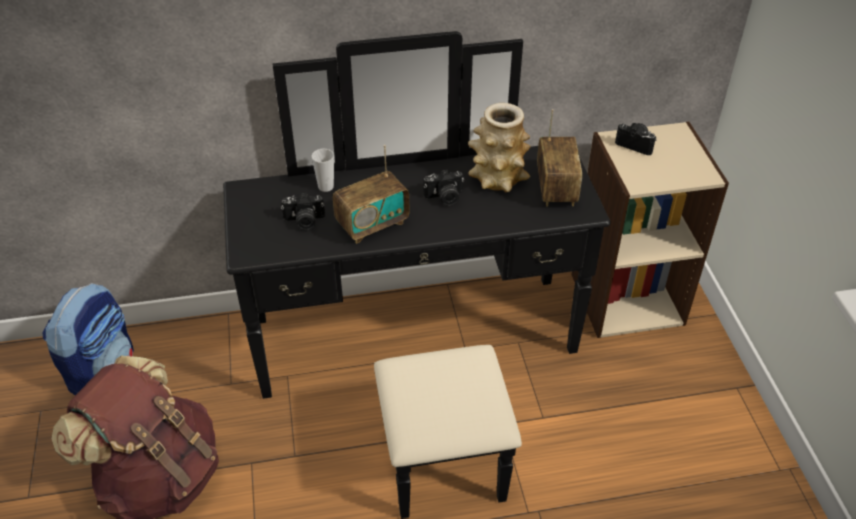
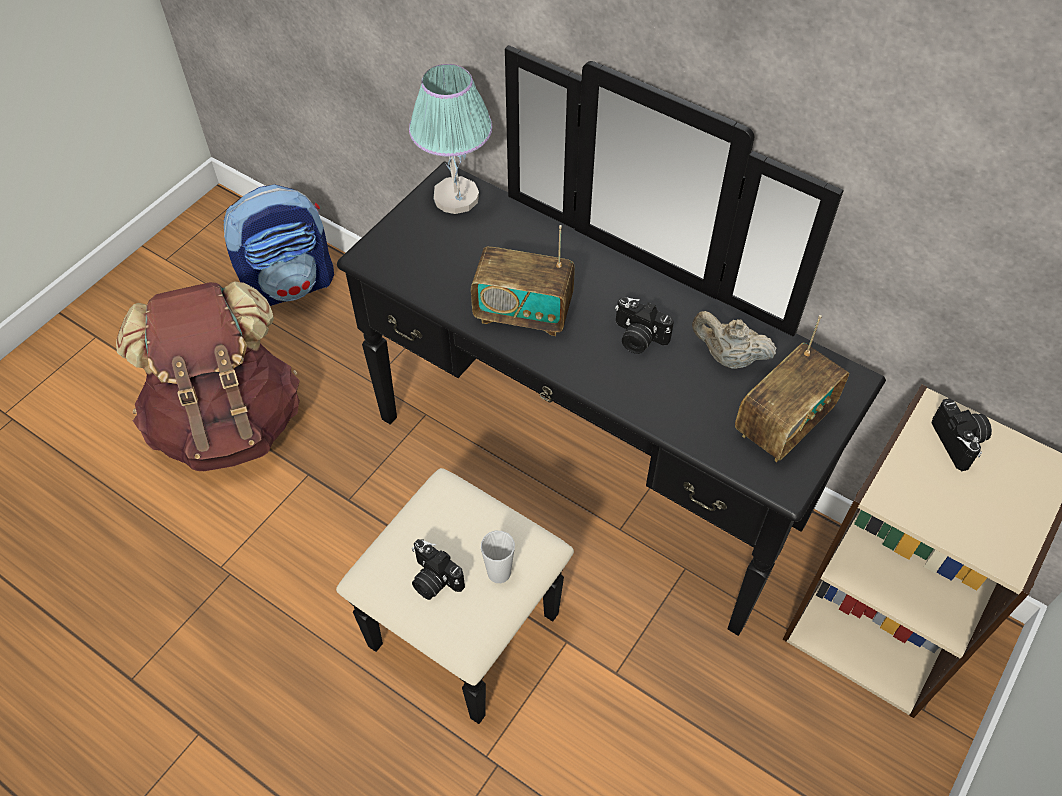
camera: 45 degrees right, 10 degrees up
camera [281,193,325,230] -> camera moved to [412,539,465,600]
cup [311,149,334,192] -> cup moved to [481,531,515,583]
vase [468,103,530,192] -> beige teapot [692,311,777,369]
none -> table lamp [409,64,492,214]

